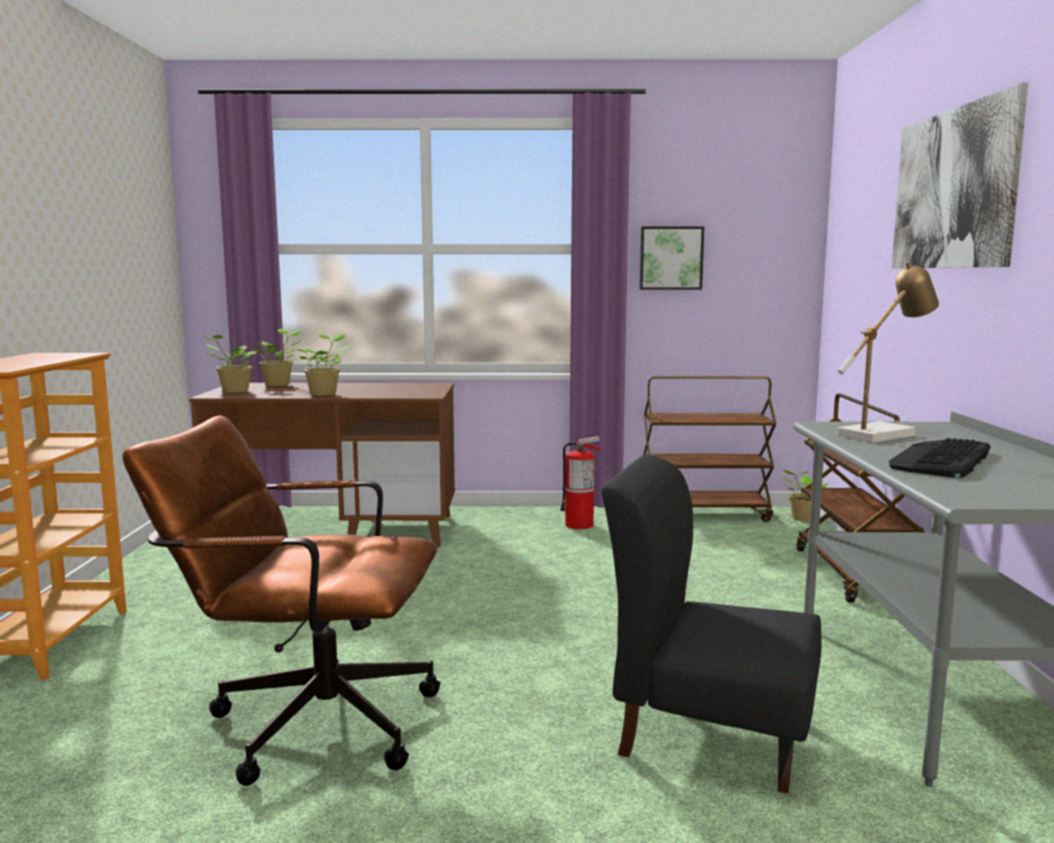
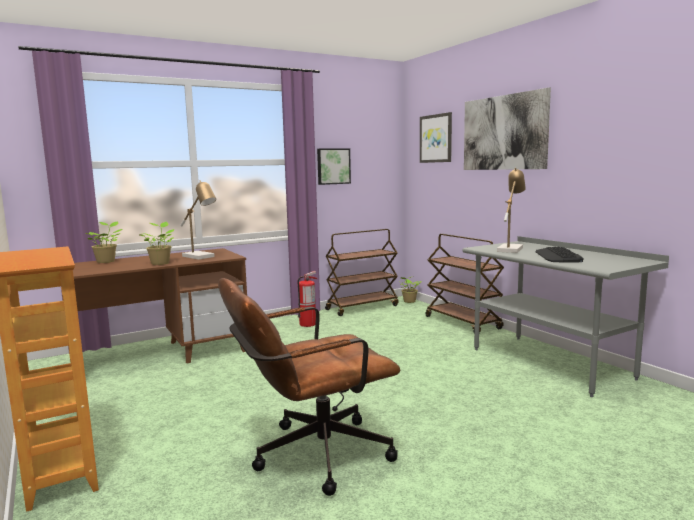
camera: 30 degrees left, 0 degrees up
potted plant [200,334,257,393] -> none
black chair [602,454,821,794] -> none
none -> table lamp [180,180,216,260]
none -> picture [420,112,452,163]

